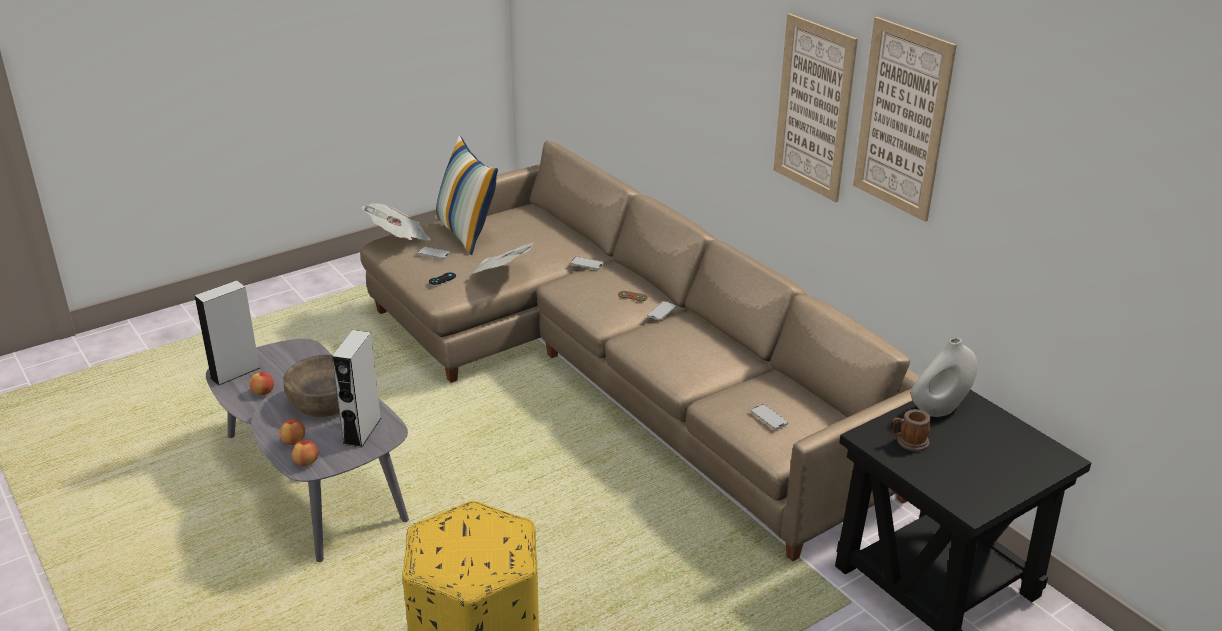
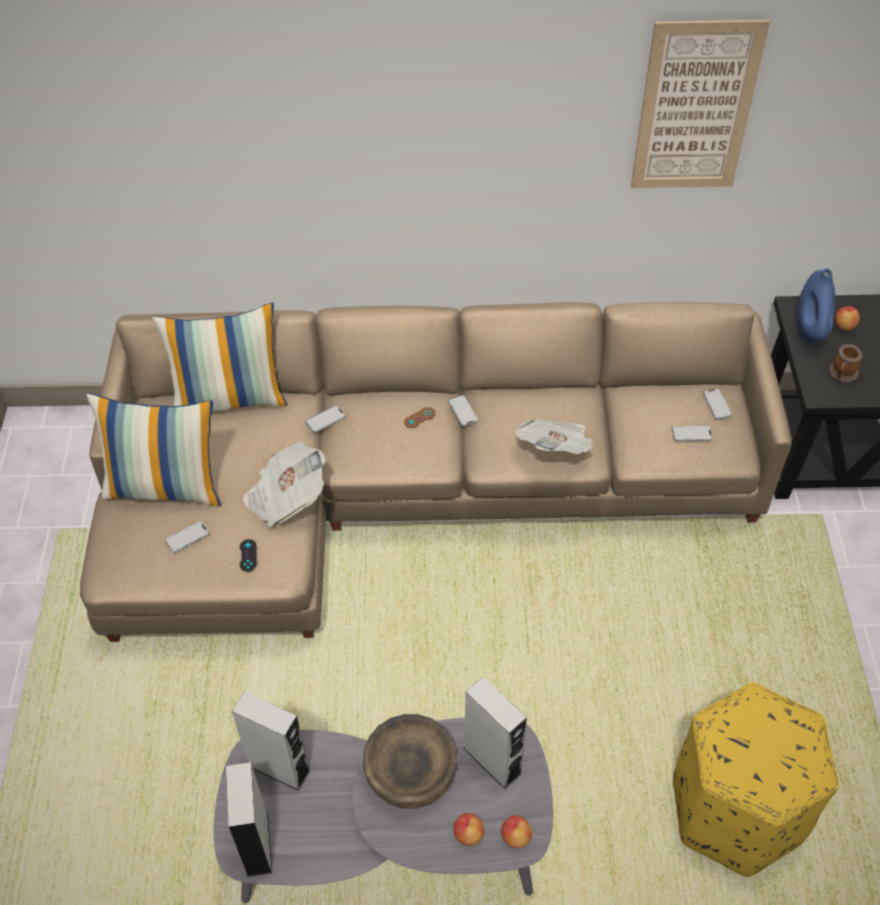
camera: 55 degrees left, 20 degrees up
apple [249,372,274,395] -> apple moved to [835,306,860,331]
newspaper [362,203,432,241] -> newspaper moved to [515,418,594,454]
picture [774,13,858,202] -> none
white vase [911,338,977,417] -> blue vase [797,268,835,343]
none -> pillow [152,302,288,412]
none -> grey speaker [232,691,311,791]
none -> phone [703,389,732,420]

